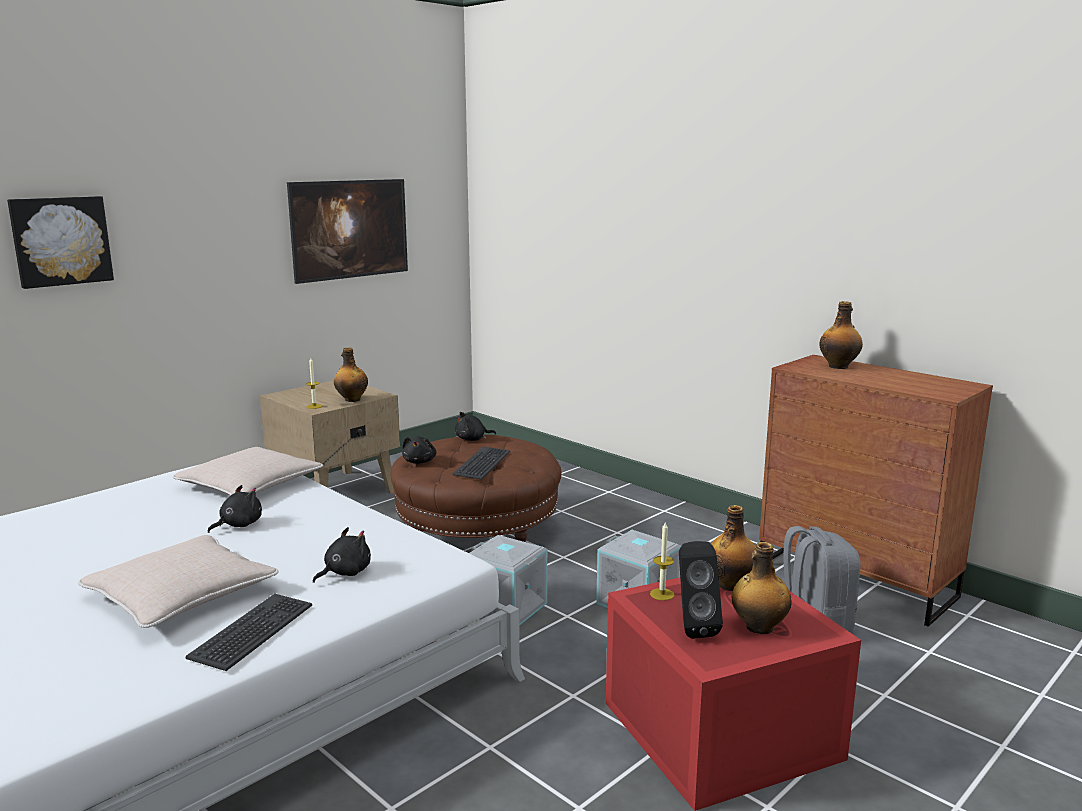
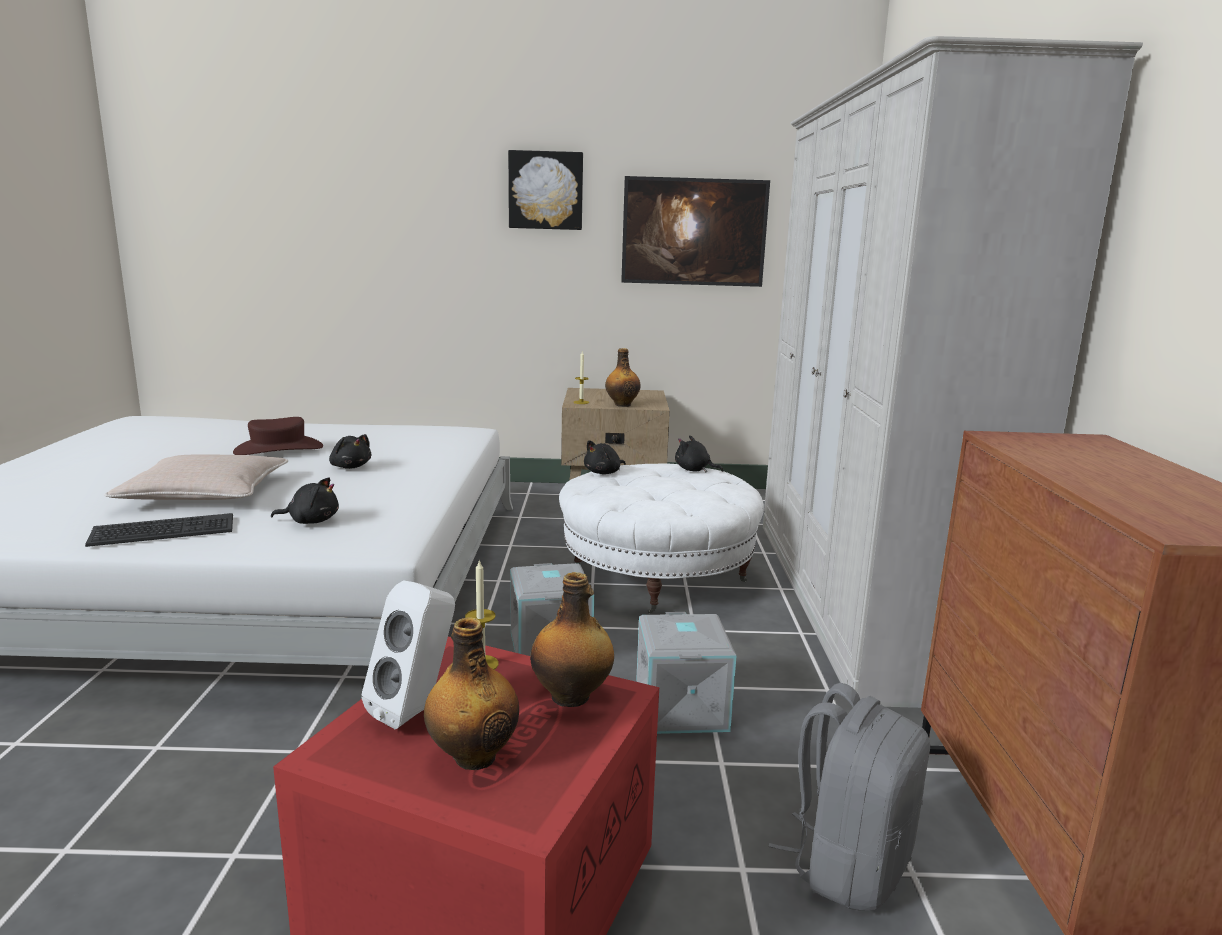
camera: 45 degrees right, 0 degrees up
picture [7,196,114,289] -> picture moved to [508,150,583,230]
beige pillow [172,447,323,495] -> none
black plush toy [208,485,262,533] -> black plush toy turned 45 degrees clockwise [329,434,371,469]
brown ottoman [390,435,562,542] -> white ottoman [559,463,764,614]
keyboard [453,447,510,479] -> none
black speaker [679,541,723,639] -> white speaker [361,580,455,729]
bottle [819,301,863,369] -> none
none -> brown hat [233,417,323,455]
none -> white wardrobe [763,36,1143,708]

